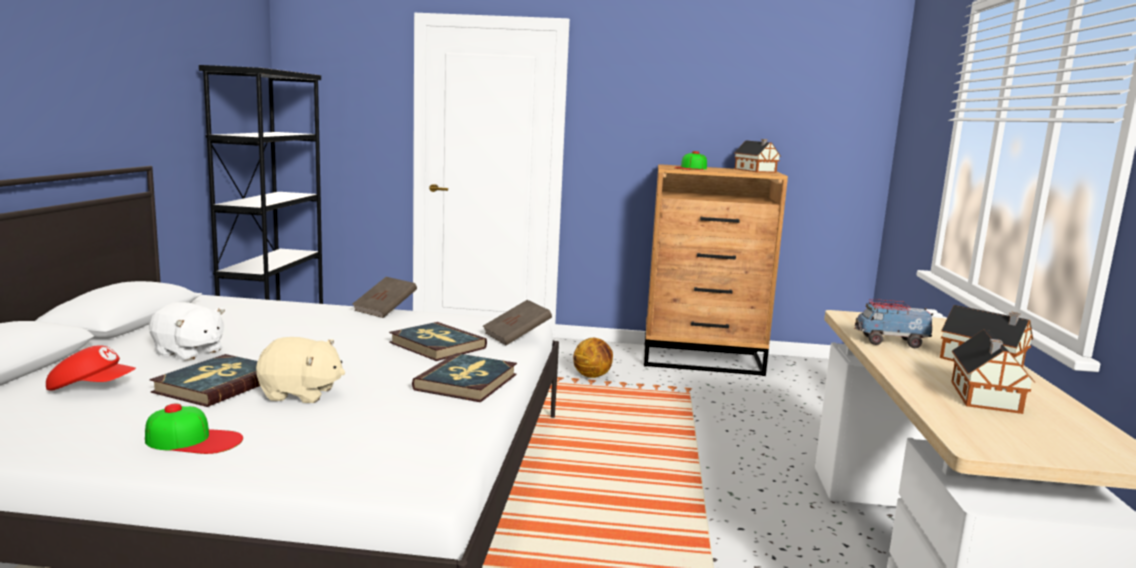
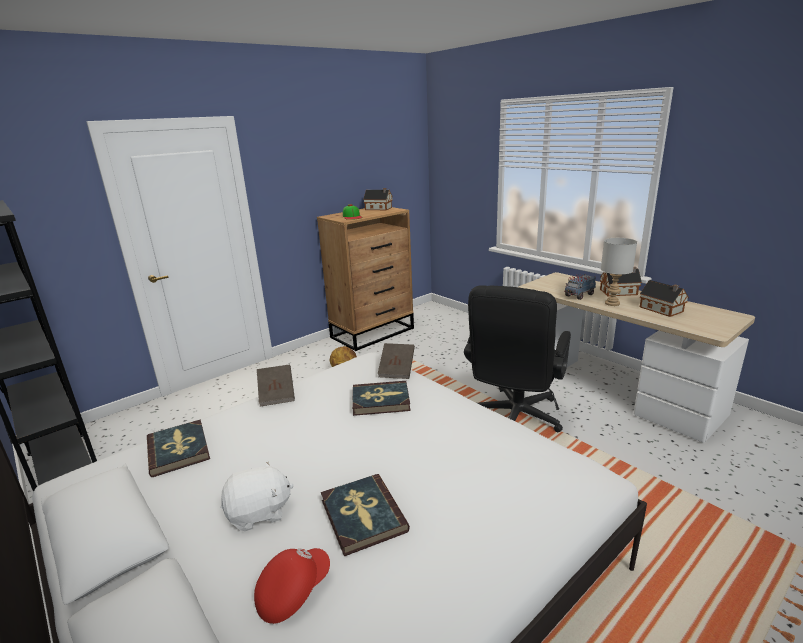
camera: 45 degrees left, 10 degrees up
cap [145,403,243,454] -> none
beige plush toy [256,337,345,403] -> none
book [412,353,517,402] -> book moved to [147,419,210,477]
none -> black office chair [464,285,571,432]
none -> grey table lamp [601,238,637,306]

